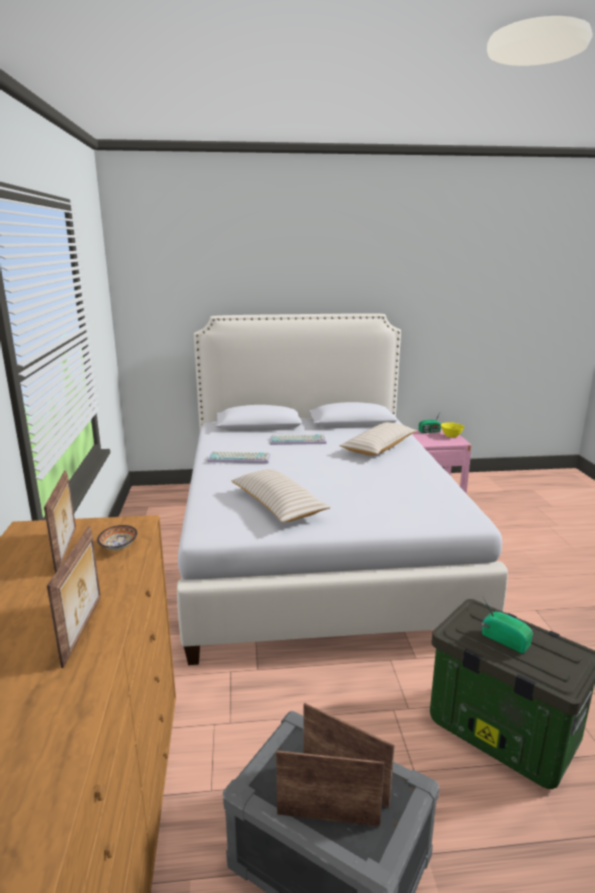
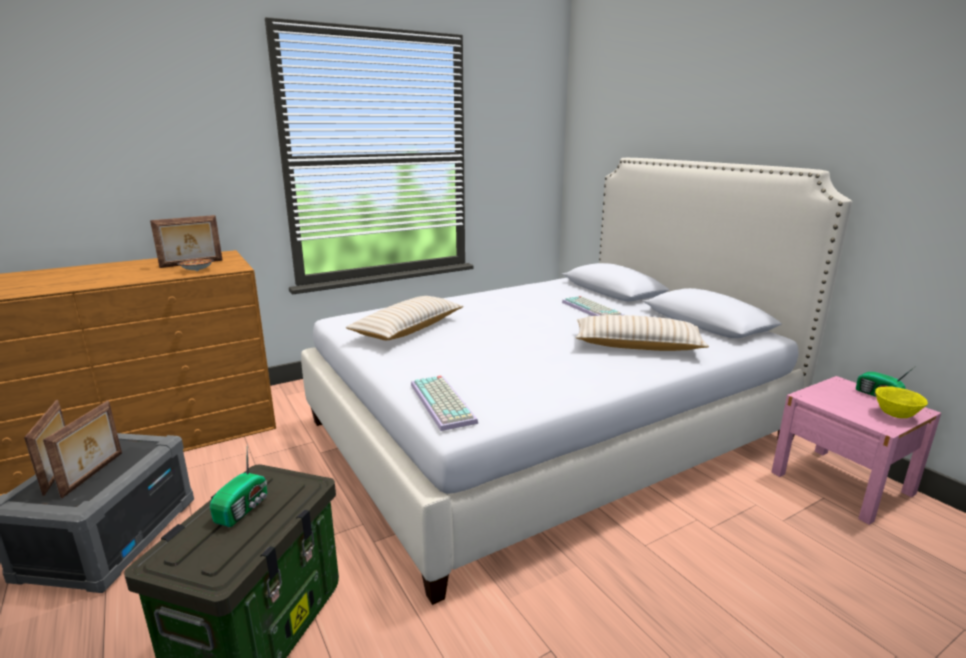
camera: 65 degrees right, 0 degrees up
picture frame [47,526,101,668] -> none
keyboard [207,451,271,464] -> keyboard moved to [411,376,478,431]

